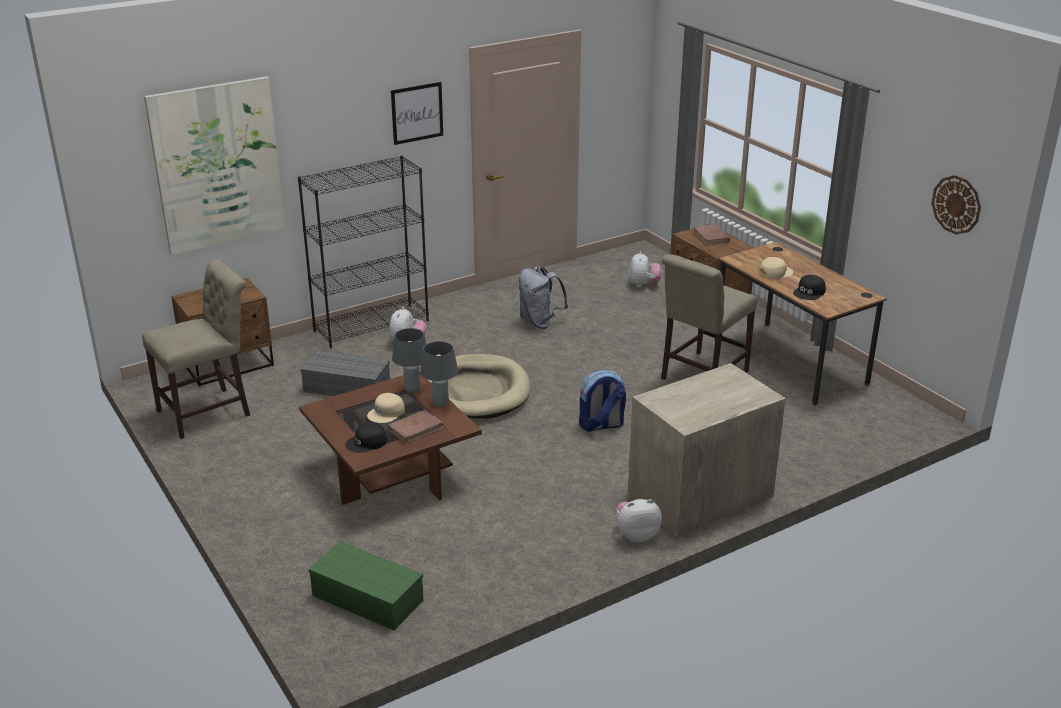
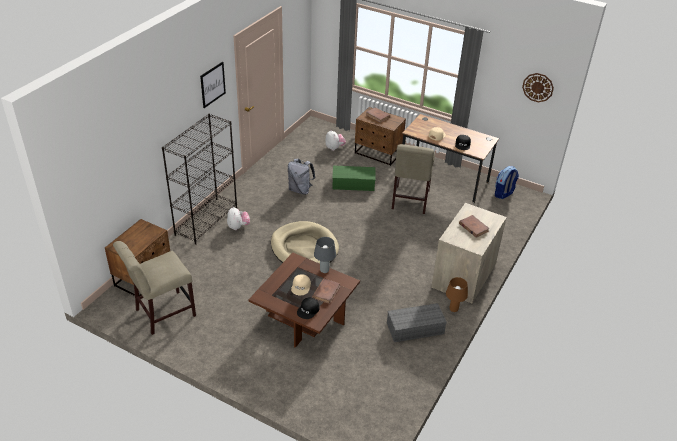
camera: 30 degrees left, 10 degrees up
beige chair [142,259,250,439] -> beige chair turned 150 degrees counterclockwise [113,241,196,335]
picture [144,76,286,255] -> none
grey storage box [300,350,390,396] -> grey storage box moved to [387,303,447,342]
green storage box [309,541,424,630] -> green storage box moved to [332,165,376,191]
grey table lamp [392,328,426,393] -> none
backpack [579,370,626,432] -> backpack moved to [495,166,519,199]
plush toy [616,499,662,542] -> brown table lamp [446,277,468,312]
none -> brown book [459,215,490,238]

